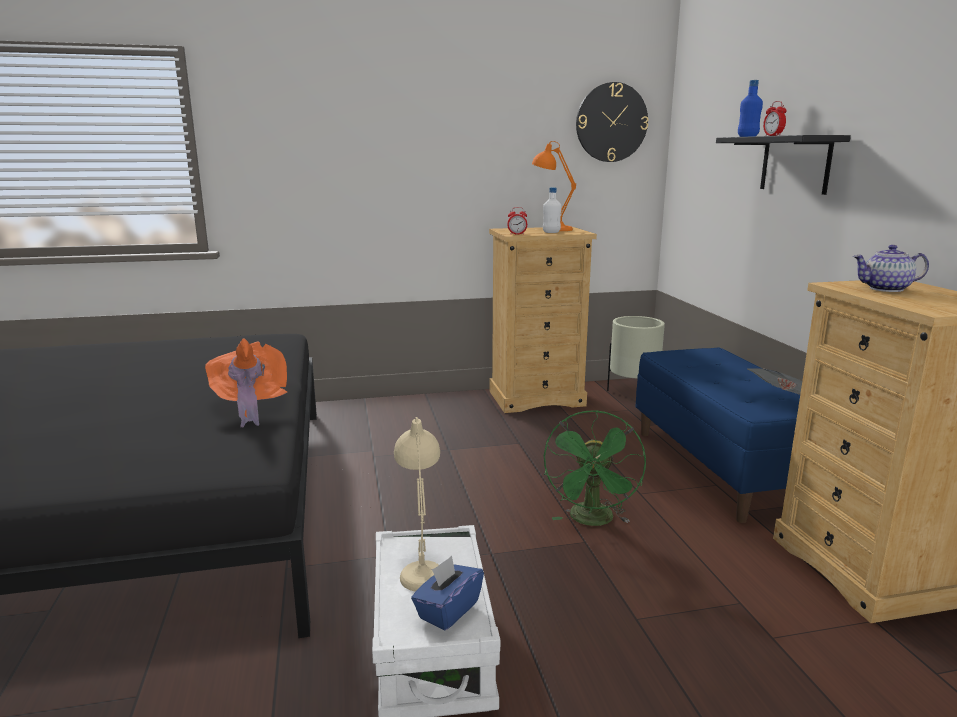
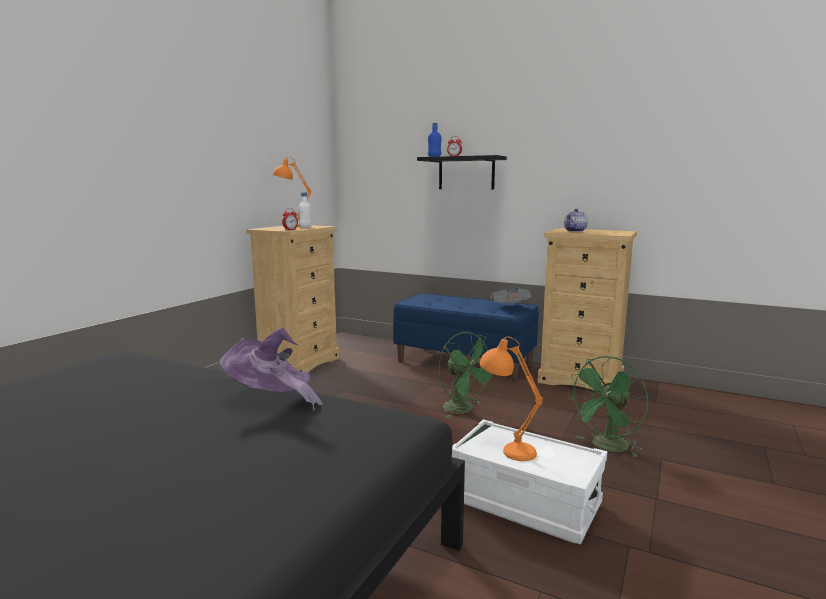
camera: 50 degrees left, 5 degrees down
orange hat [205,339,287,427] -> purple hat [219,328,323,411]
beige table lamp [394,417,440,591] -> orange table lamp [480,336,543,461]
blue tissue box [411,556,484,630] -> none
wall clock [576,82,648,162] -> none
beige planter [607,316,665,391] -> none
none -> green fan [567,356,648,457]

